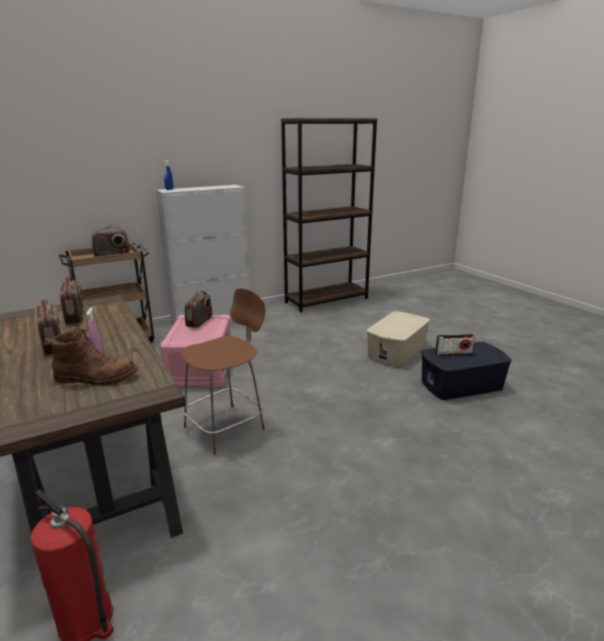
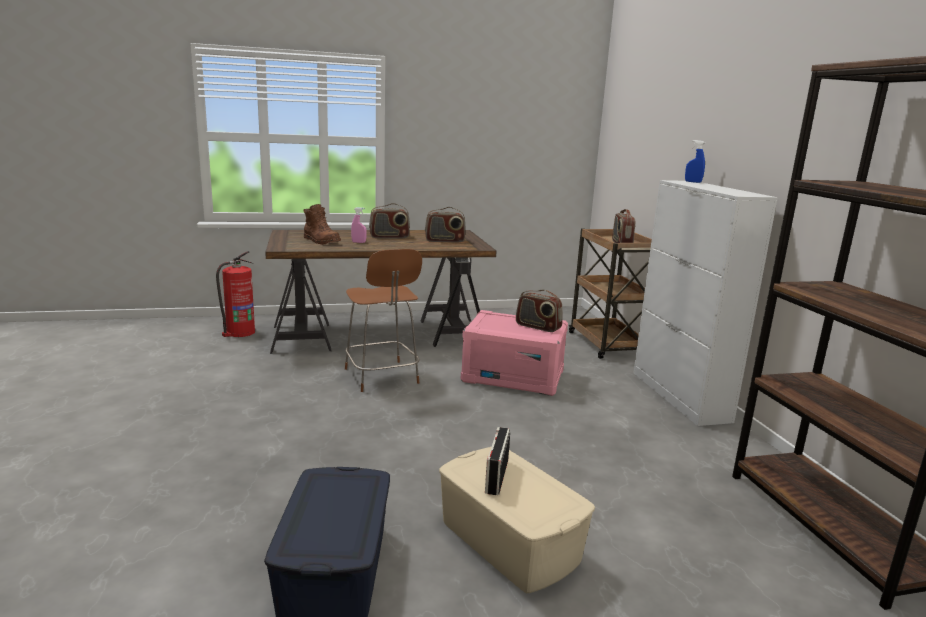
camera: 105 degrees right, 5 degrees down
brown boot [43,326,138,386] -> brown boot turned 60 degrees counterclockwise [303,204,341,245]
radio [435,334,475,356] -> radio moved to [485,427,510,495]

